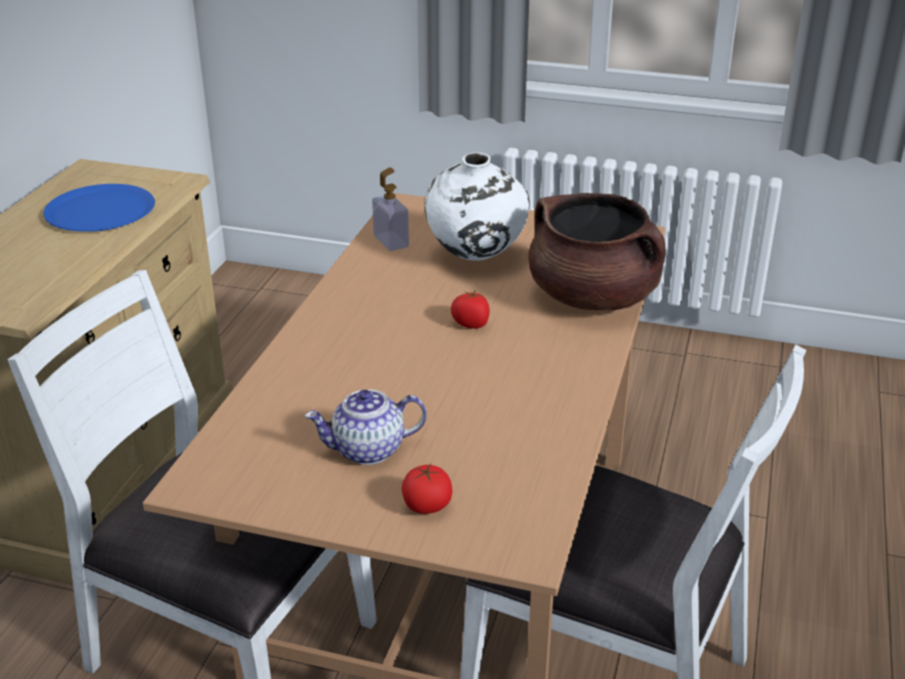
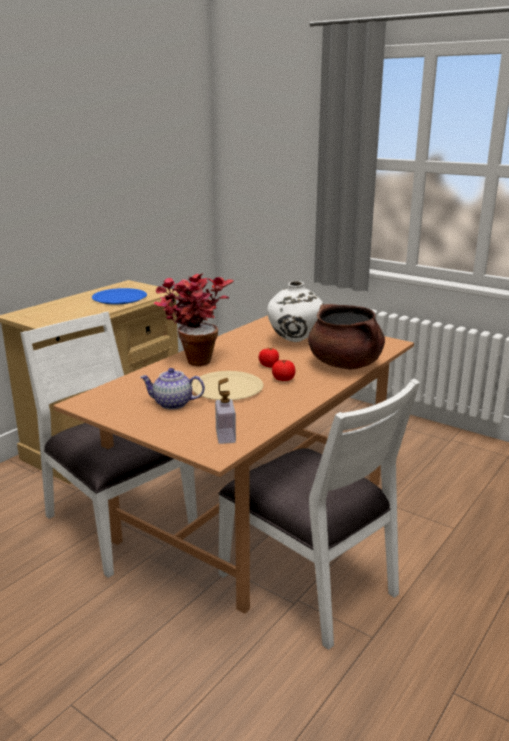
camera: 20 degrees right, 10 degrees down
soap dispenser [372,167,409,251] -> soap dispenser moved to [215,378,236,444]
tomato [402,464,452,514] -> tomato moved to [272,360,295,381]
none -> potted plant [154,274,234,366]
none -> beige plate [192,371,264,400]

